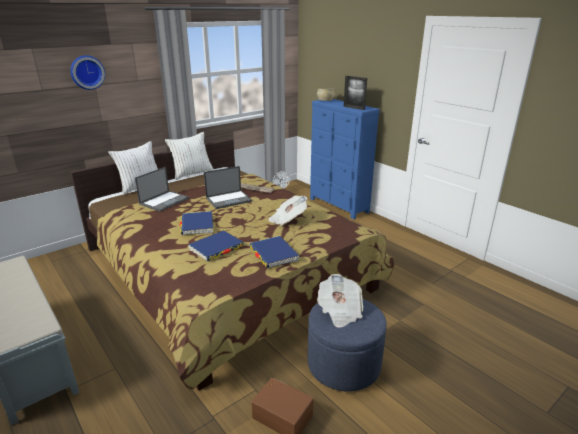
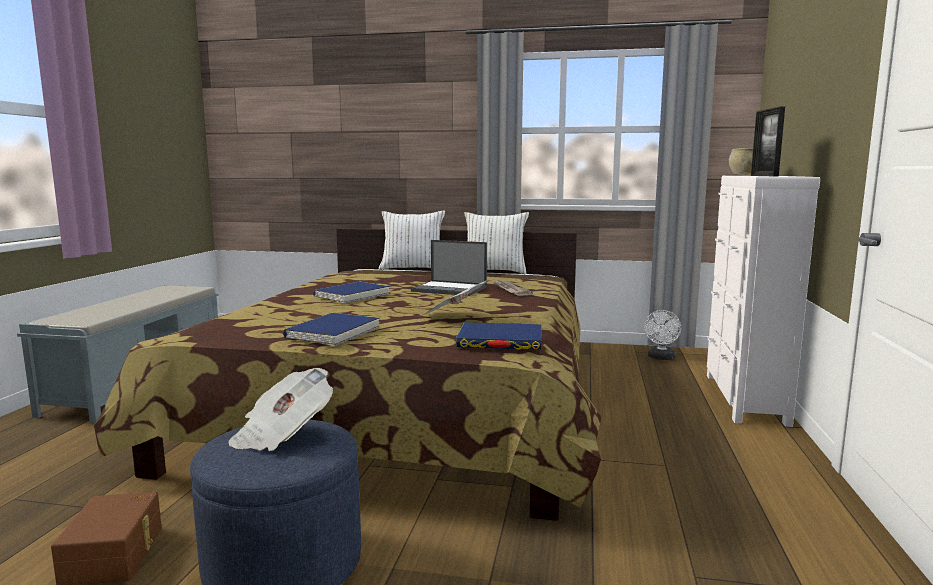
camera: 50 degrees right, 15 degrees down
wall clock [70,55,105,90] -> none
laptop [135,167,189,212] -> none
blue book [188,231,244,261] -> blue book moved to [456,322,542,350]
blue dresser [310,99,380,219] -> white dresser [707,176,820,427]

